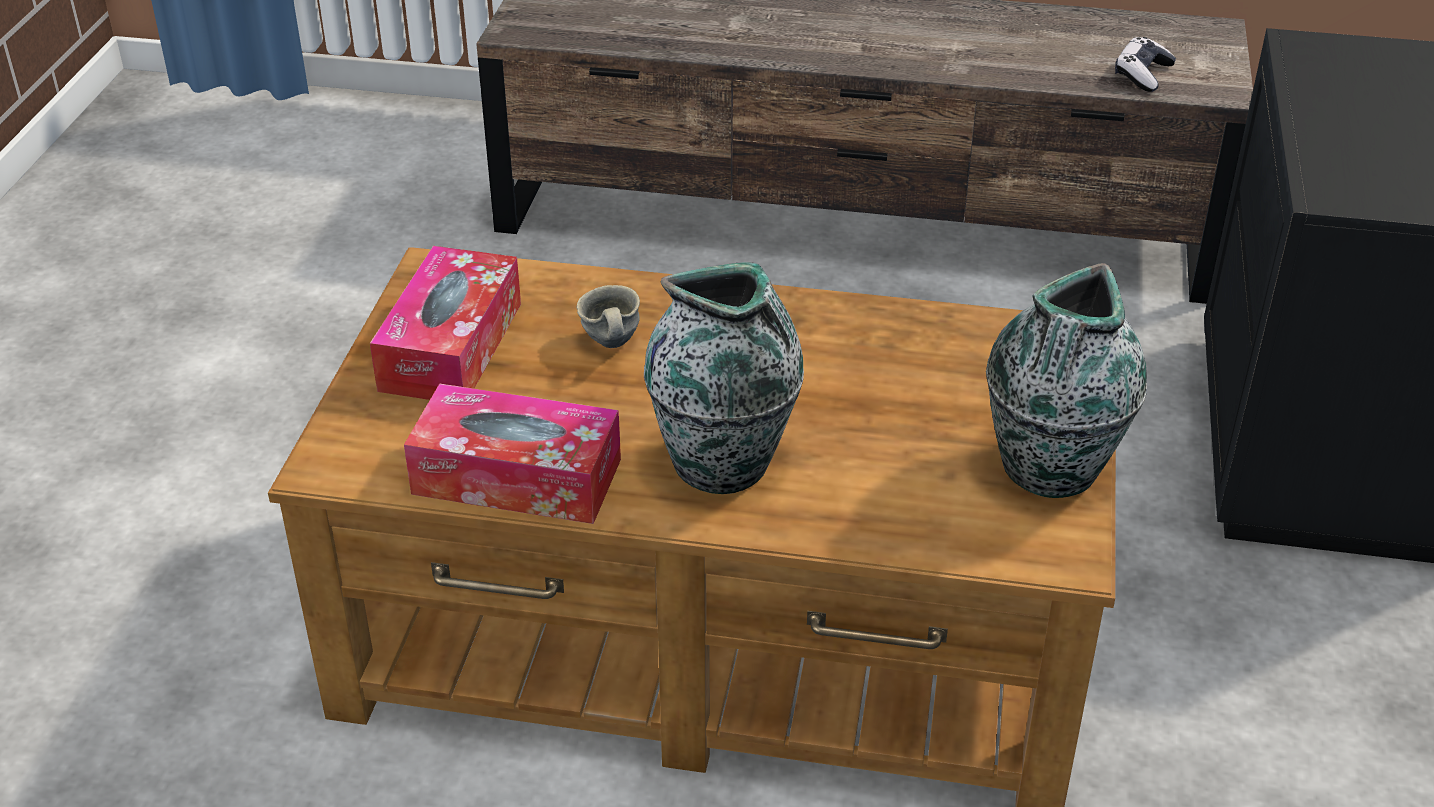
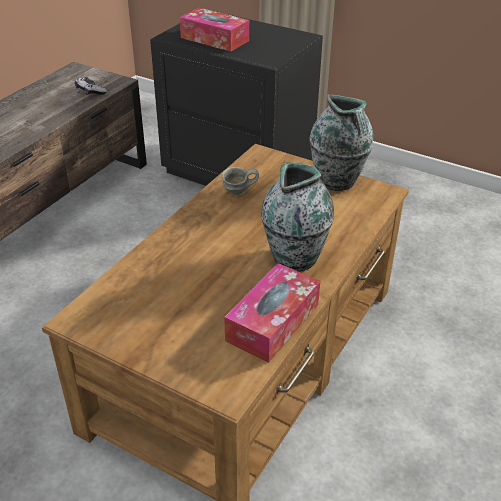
camera: 70 degrees left, 0 degrees up
tissue box [370,246,521,400] -> tissue box moved to [180,8,249,52]
grey mug [576,285,640,348] -> grey mug moved to [222,167,259,195]

